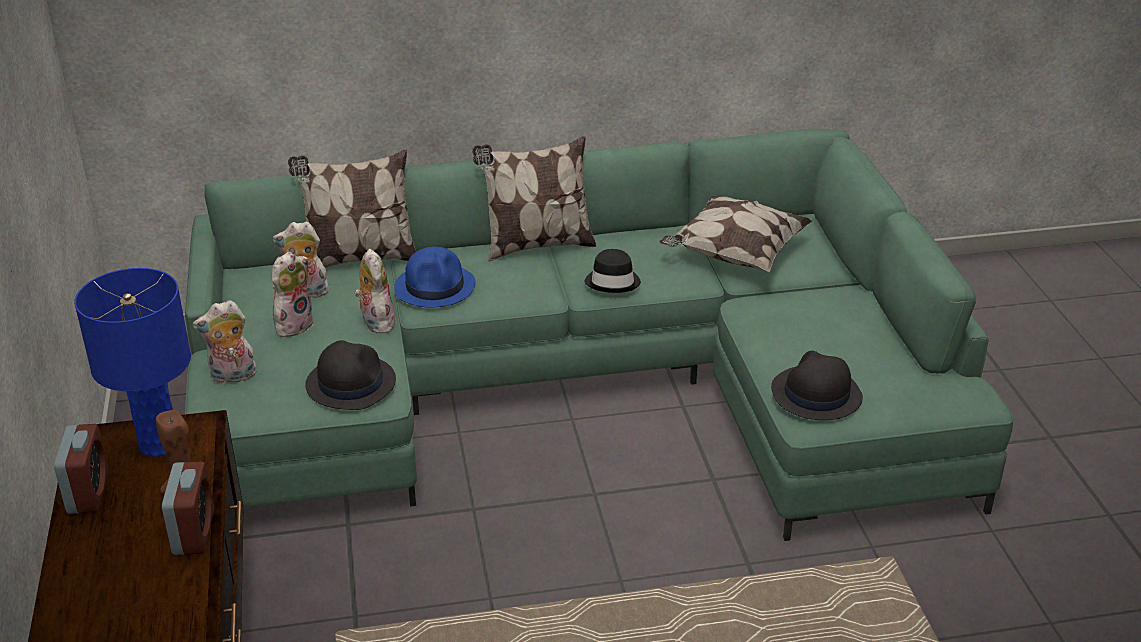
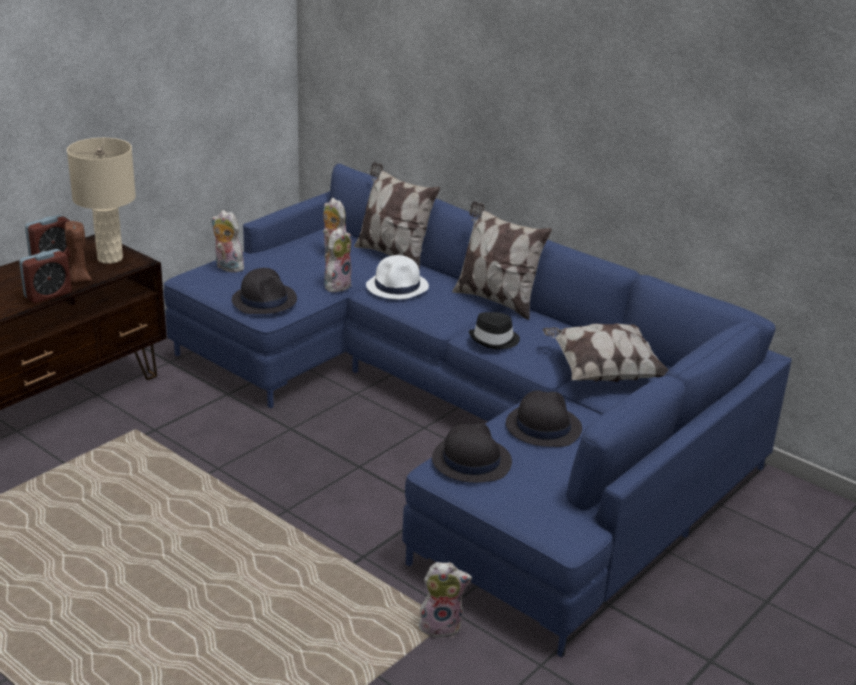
camera: 50 degrees right, 5 degrees down
blue table lamp [74,268,191,457] -> beige table lamp [67,138,136,264]
green sofa [185,129,1013,541] -> blue sofa [164,164,792,657]
plush toy [272,252,314,339] -> plush toy moved to [419,562,472,639]
blue hat [394,247,475,308] -> white hat [366,255,429,299]
none -> black hat [506,390,582,447]

